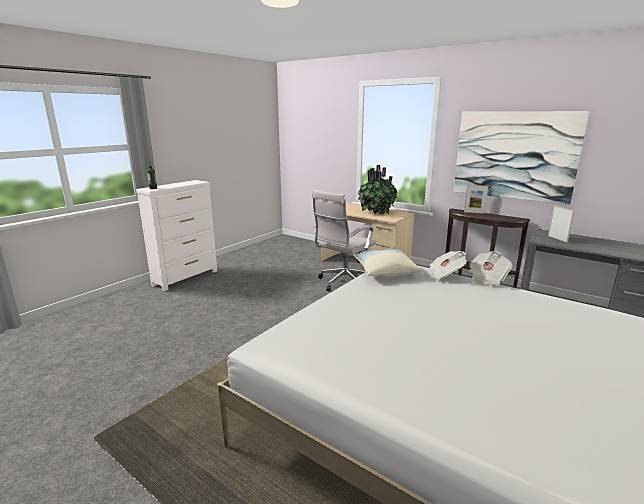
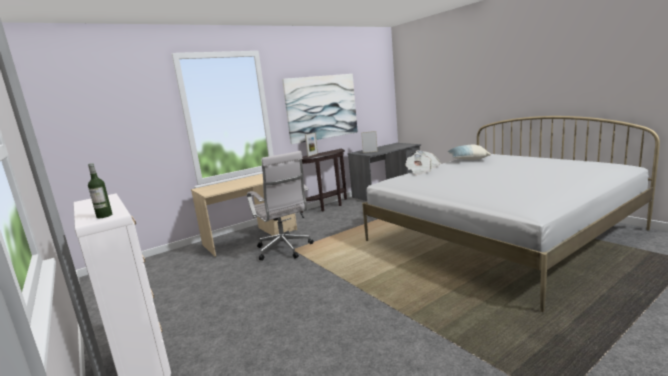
camera: 70 degrees left, 5 degrees down
pillow [353,249,422,278] -> pillow moved to [447,145,491,160]
potted plant [357,165,397,214] -> none

